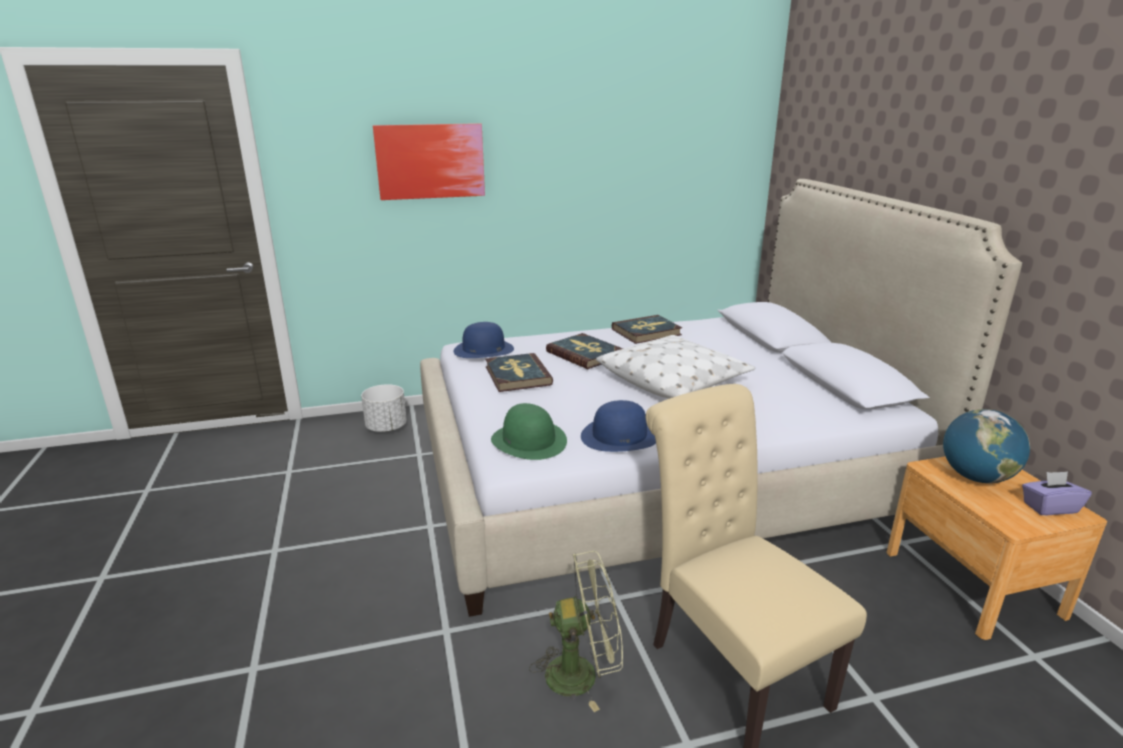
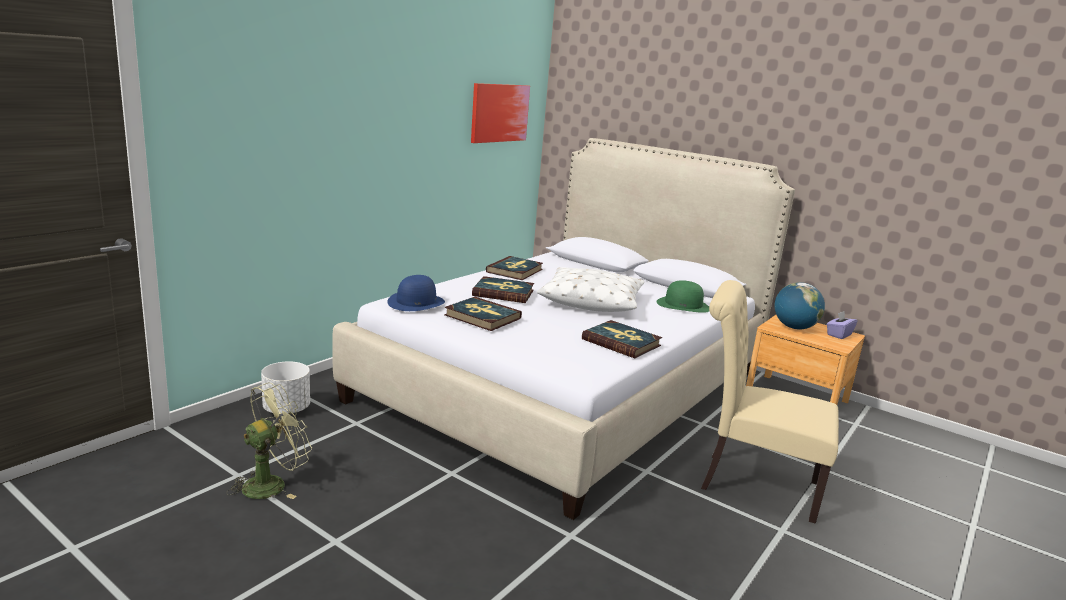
camera: 40 degrees left, 5 degrees down
picture [373,123,485,200] -> picture moved to [471,83,530,143]
green hat [491,403,567,460] -> green hat moved to [656,280,709,313]
green fan [529,551,623,712] -> green fan moved to [227,382,312,499]
blue hat [581,400,656,452] -> book [582,320,662,358]

